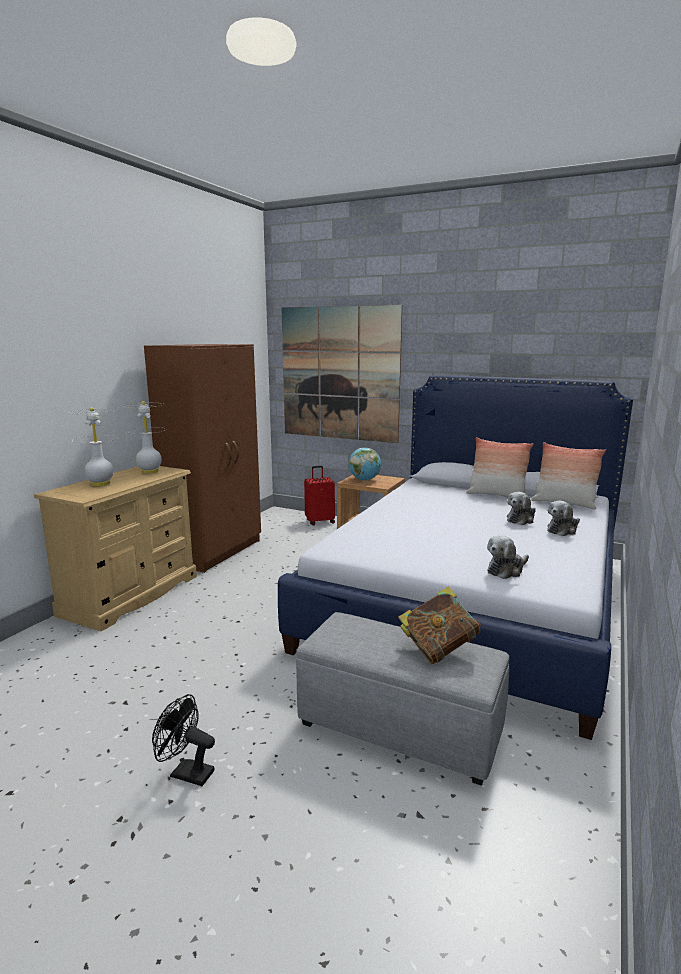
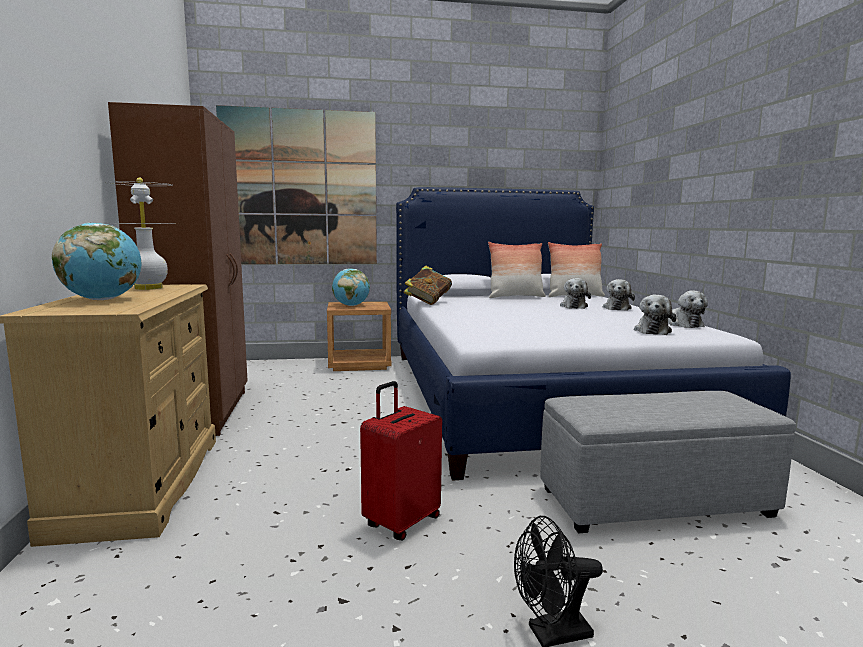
camera: 35 degrees left, 5 degrees down
white table lamp [69,407,118,486] -> globe [52,223,141,300]
red suitcase [304,466,335,525] -> red suitcase moved to [360,381,442,541]
book [398,587,481,664] -> book moved to [404,265,452,305]
none -> plush toy [668,291,708,328]

